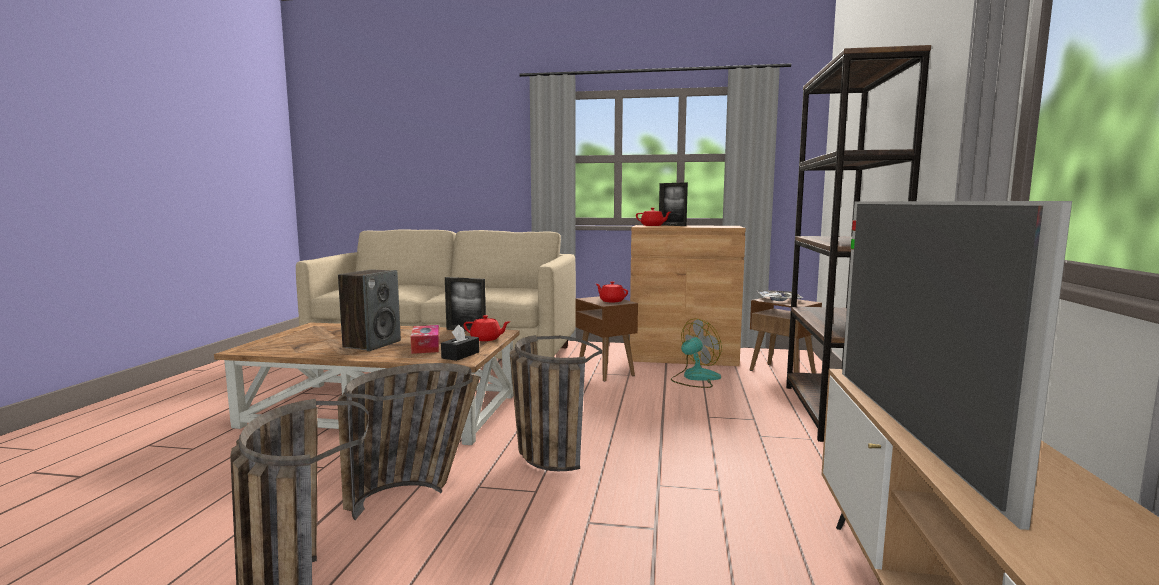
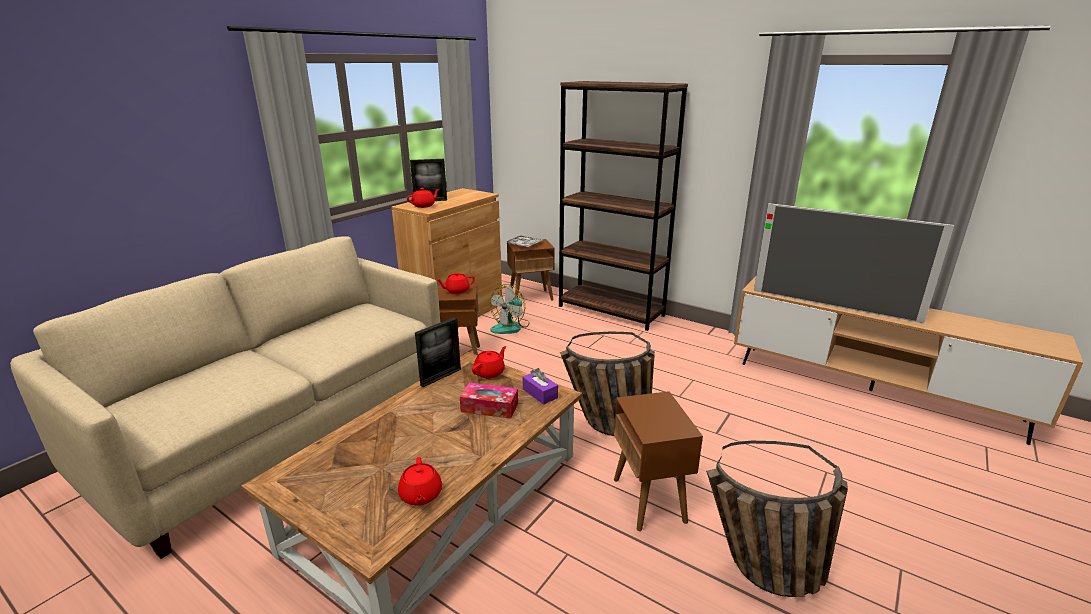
camera: 65 degrees left, 15 degrees up
basket [337,363,480,520] -> brown side table [614,391,703,531]
speaker [338,269,401,351] -> none
black tissue box [441,325,479,361] -> purple tissue box [523,368,558,405]
fan [671,318,722,388] -> fan turned 135 degrees counterclockwise [490,284,530,334]
none -> red teapot [398,457,442,505]

